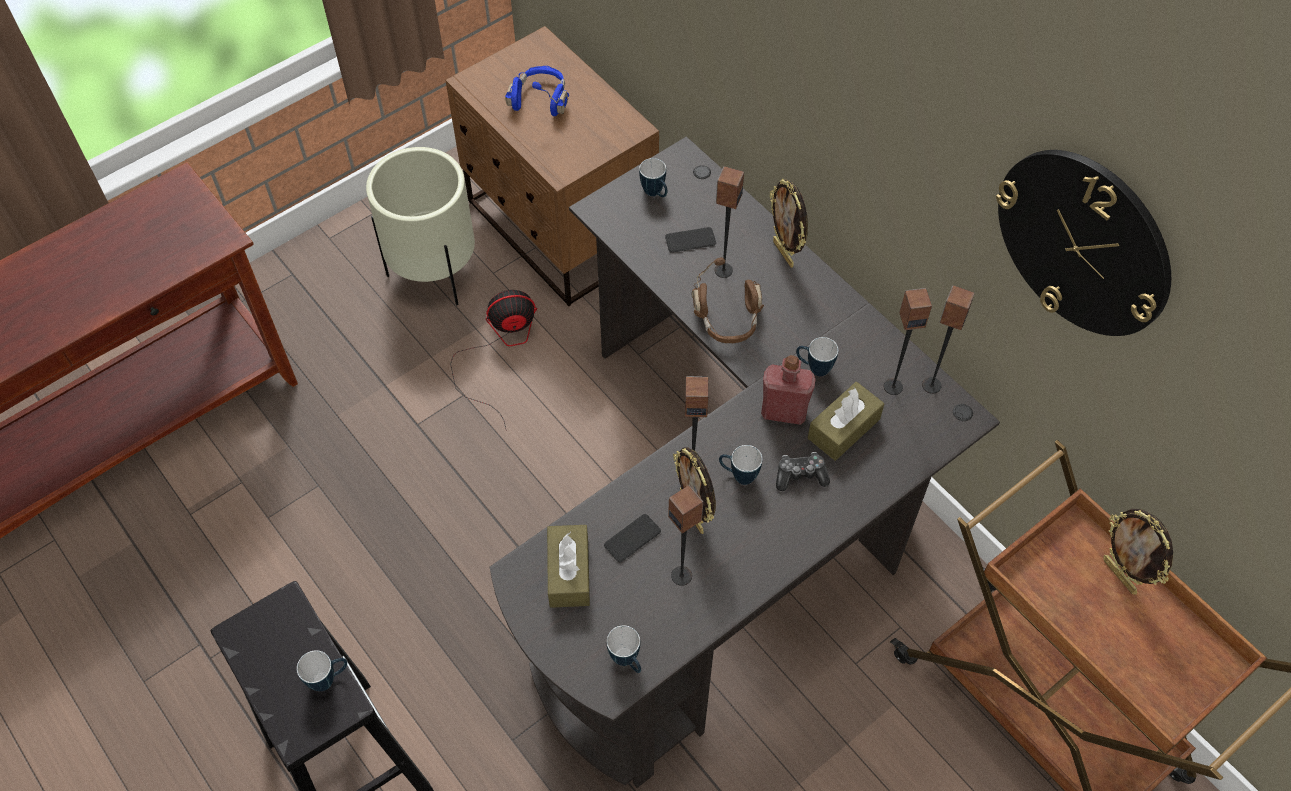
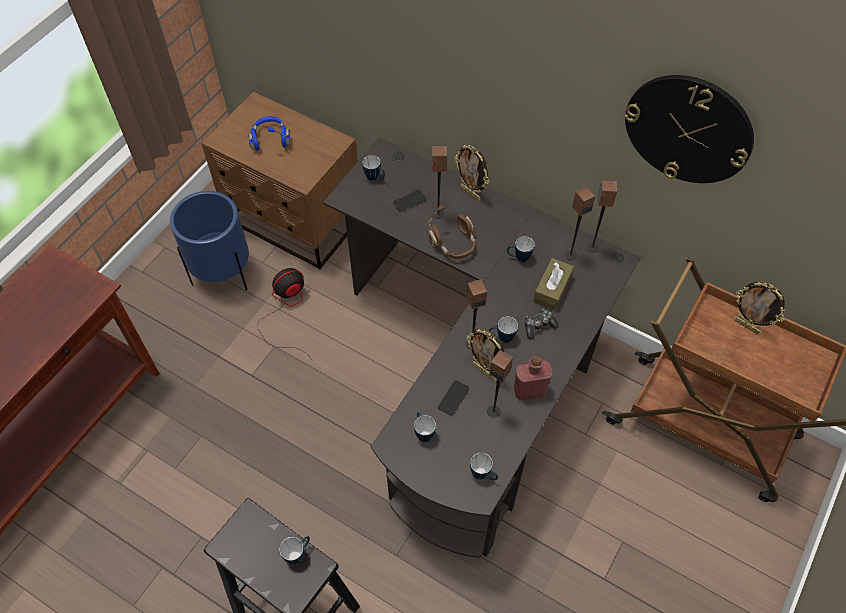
camera: 20 degrees left, 0 degrees up
beige planter [366,147,475,306] -> blue planter [170,191,249,291]
brown tissue box [547,525,590,608] -> mug [414,412,436,442]
red bottle [761,355,816,425] -> red bottle moved to [514,356,553,400]

